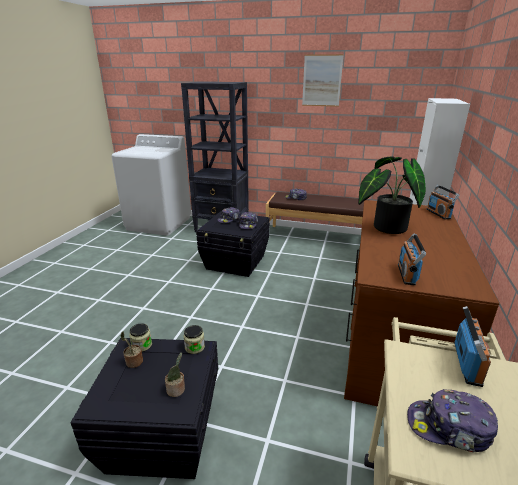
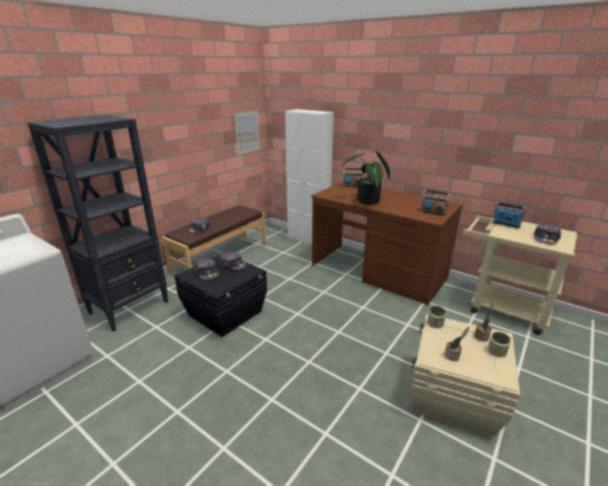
camera: 70 degrees left, 0 degrees up
black storage box [71,338,218,479] -> beige storage box [412,314,520,437]
jar [129,323,152,352] -> jar moved to [488,332,510,357]
picture [302,54,344,107] -> picture moved to [234,109,260,156]

